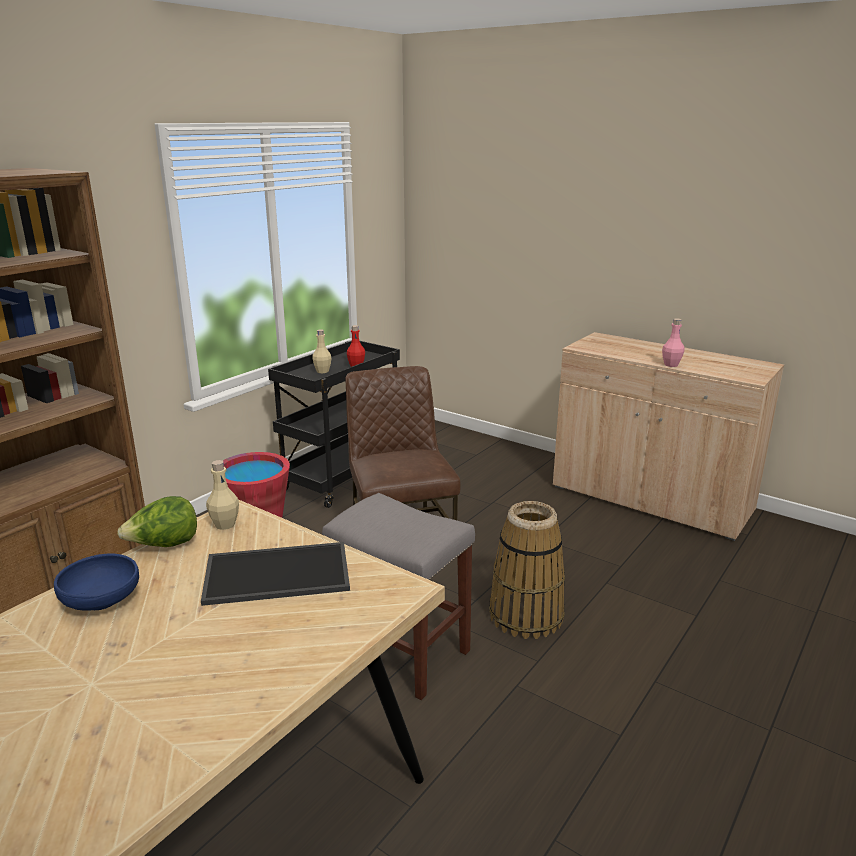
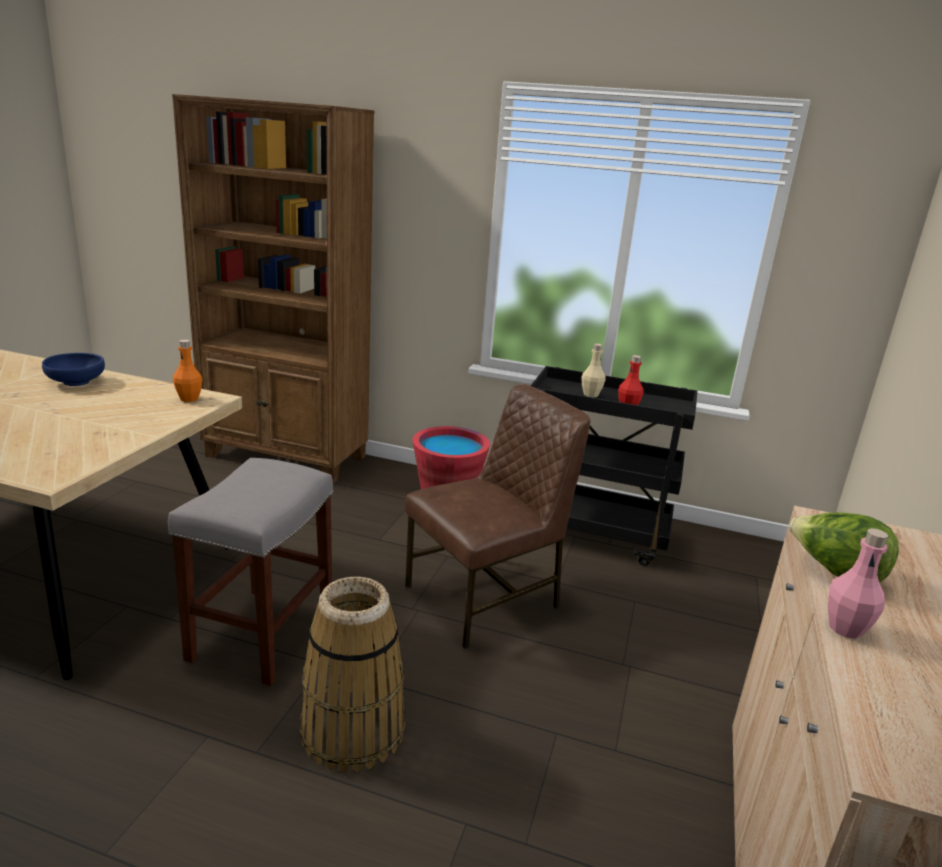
camera: 70 degrees right, 0 degrees up
lettuce [117,496,197,547] -> lettuce moved to [789,512,899,583]
tray [201,542,350,606] -> none
beige bottle [206,460,239,530] -> orange bottle [173,339,202,402]

